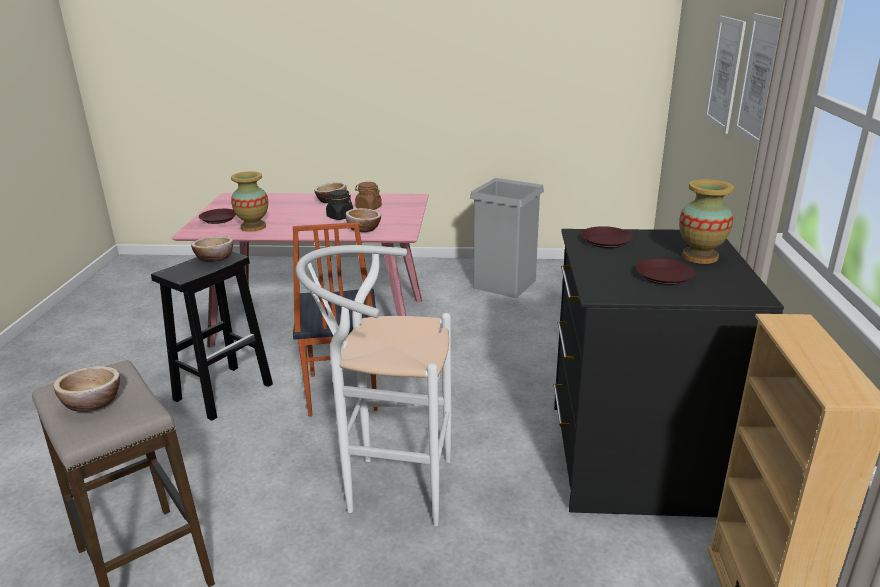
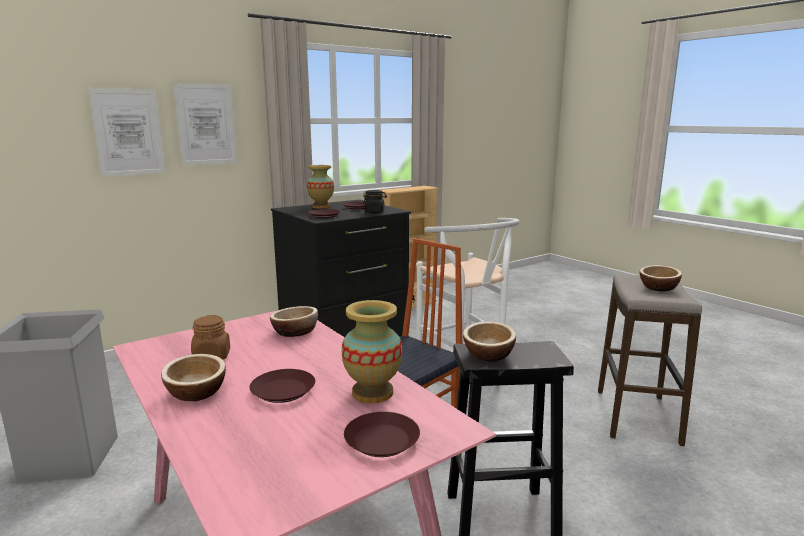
camera: 130 degrees left, 10 degrees down
black jar [326,190,353,220] -> black jar moved to [363,190,387,213]
none -> brown plate [250,369,315,403]

